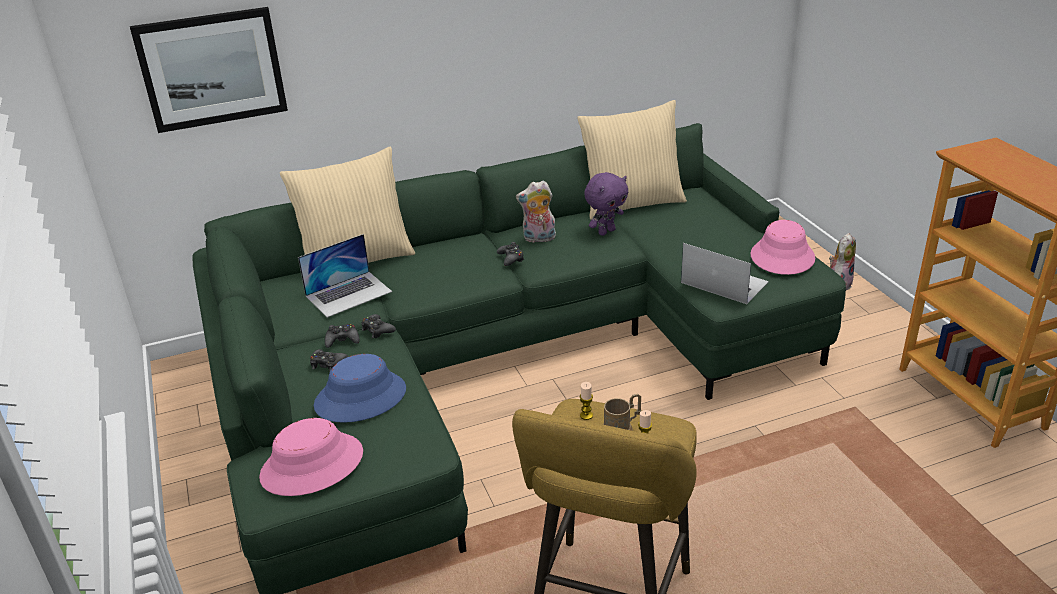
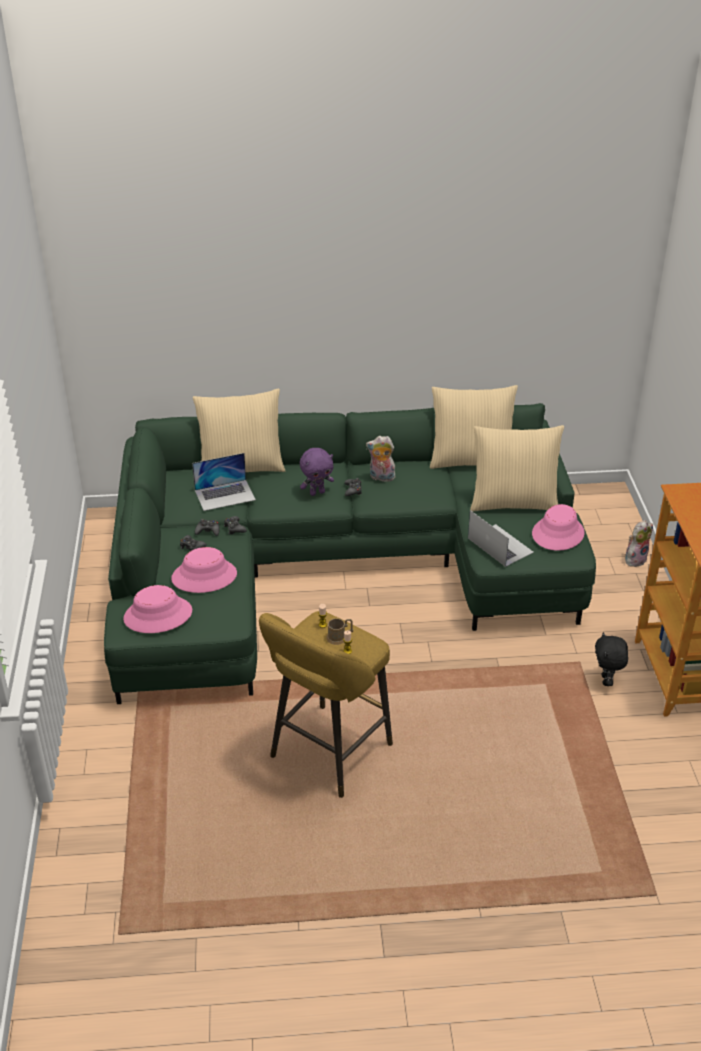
camera: 15 degrees right, 5 degrees up
picture [130,7,288,133] -> none
blue hat [314,354,406,423] -> pink hat [171,547,237,593]
purple plush toy [584,172,628,236] -> purple plush toy moved to [300,448,334,496]
none -> beige pillow [470,425,564,511]
none -> black plush toy [595,632,628,686]

